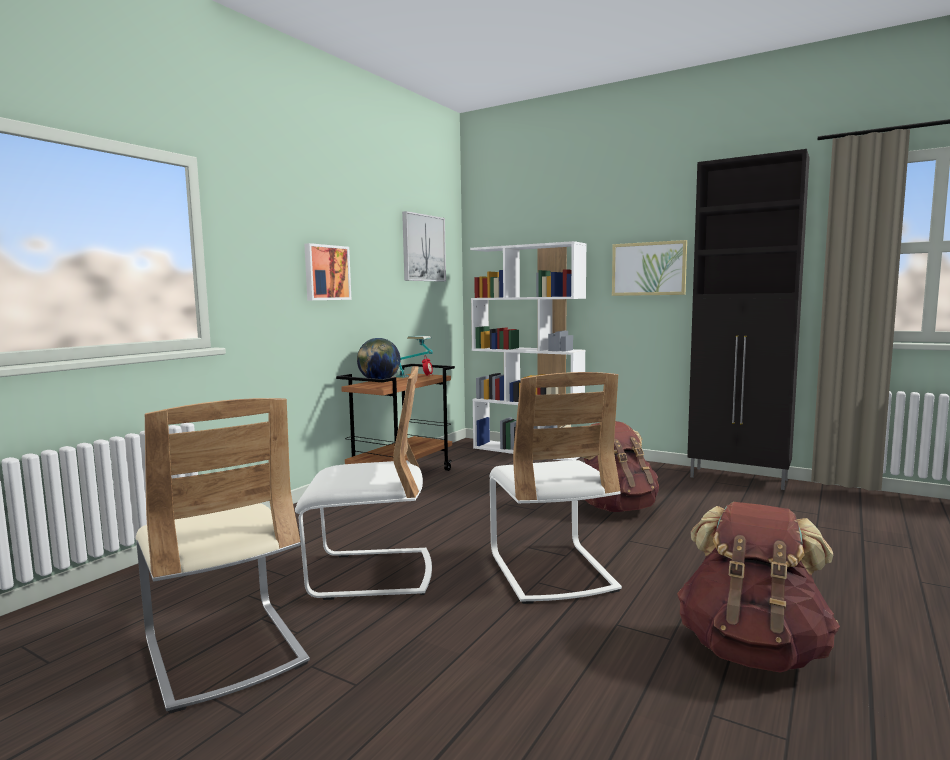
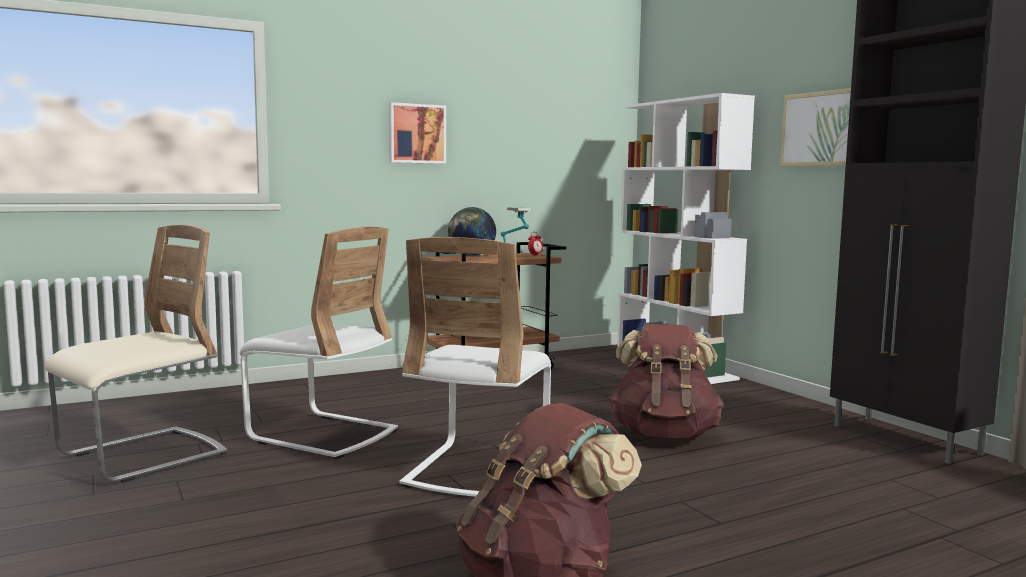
camera: 30 degrees right, 0 degrees up
beige chair [136,398,310,714] -> beige chair turned 135 degrees counterclockwise [44,225,228,483]
picture [402,211,446,282] -> none

